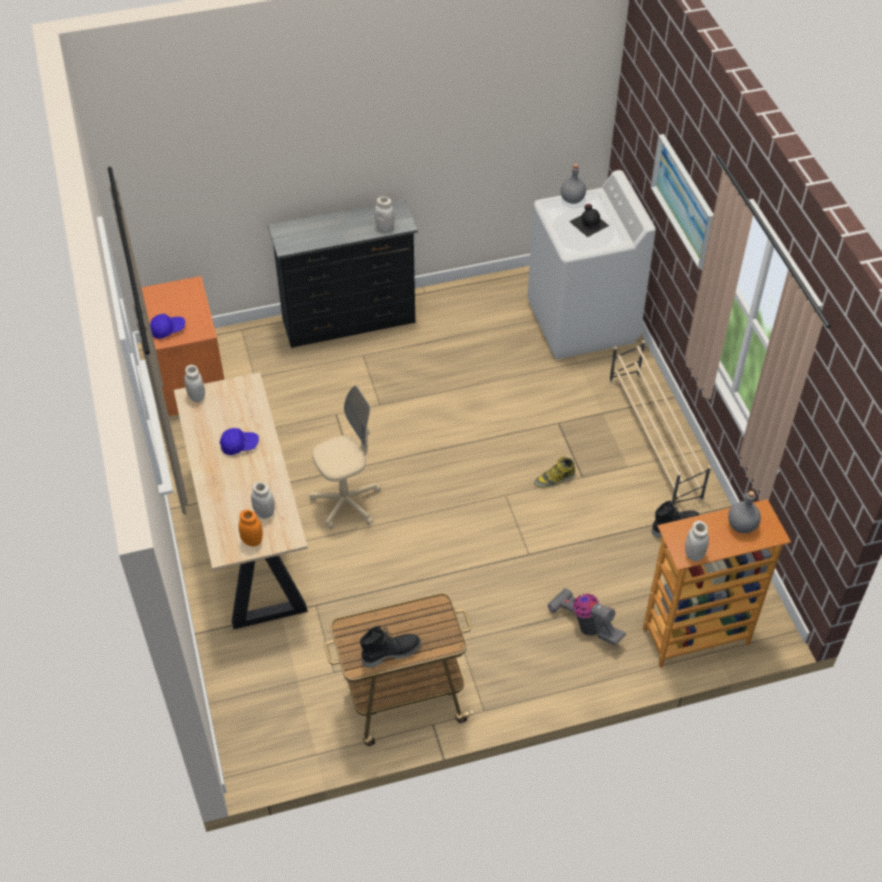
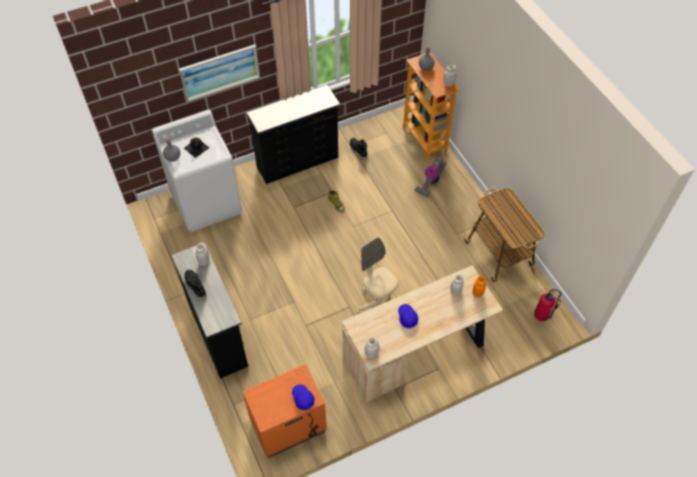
camera: 100 degrees left, 5 degrees up
black boot [360,625,421,668] -> black boot moved to [185,270,207,300]
beige shoe rack [609,340,711,506] -> black dresser [247,85,340,184]
none -> fire extinguisher [534,289,562,321]

